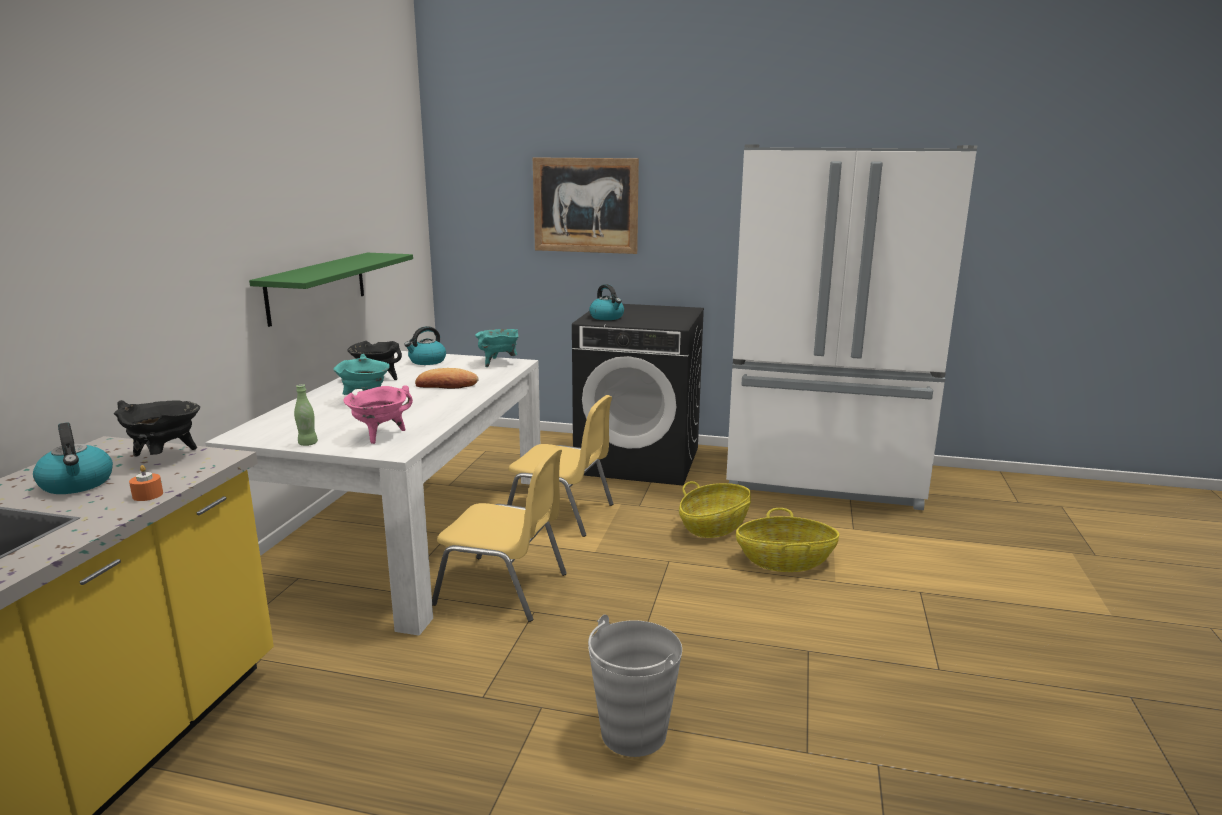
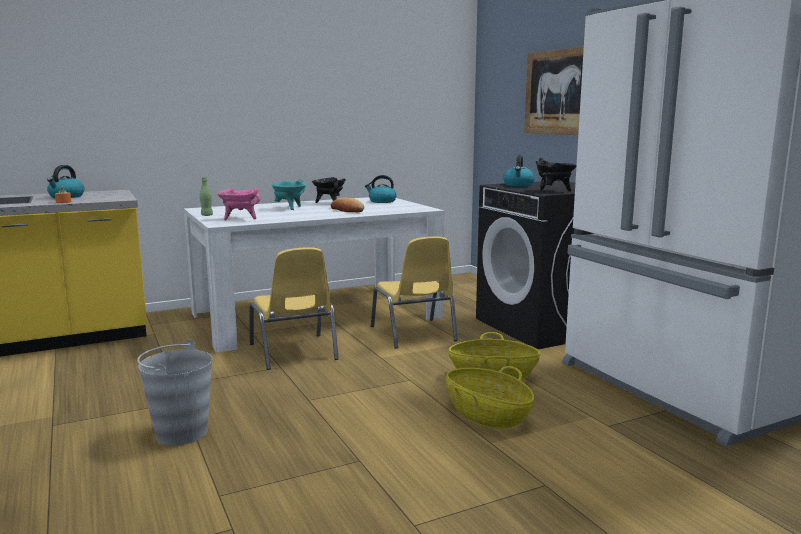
camera: 50 degrees right, 5 degrees down
black cooking pot [114,400,200,457] -> black cooking pot moved to [536,158,577,191]
green shelf [249,253,413,327] -> none
turquoise cooking pot [475,329,519,367] -> none

